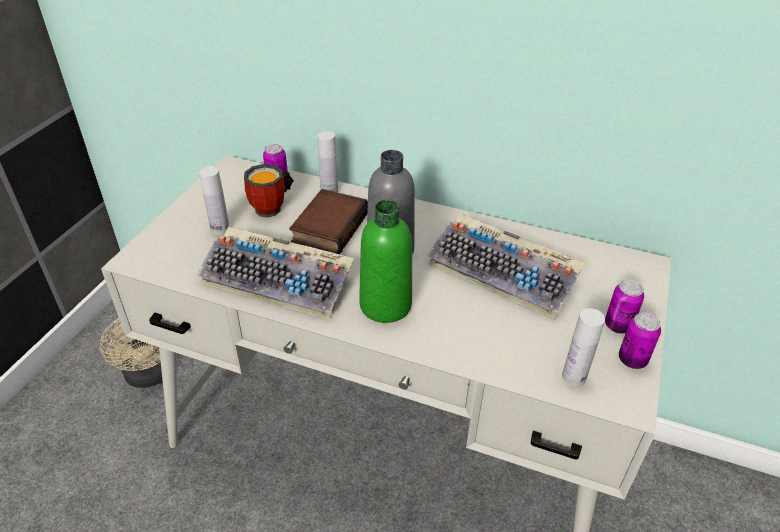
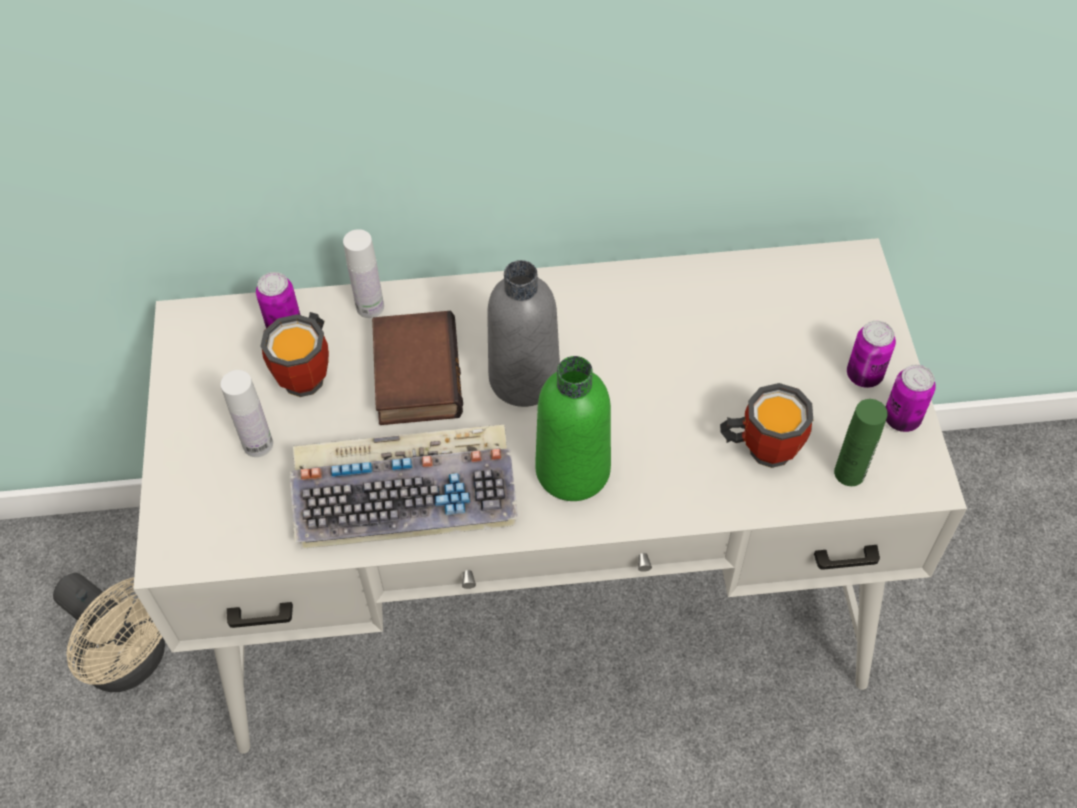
camera: 25 degrees left, 15 degrees up
keyboard [427,214,585,319] -> none
white bottle [562,308,605,387] -> green bottle [834,399,888,486]
none -> mug [720,383,813,468]

